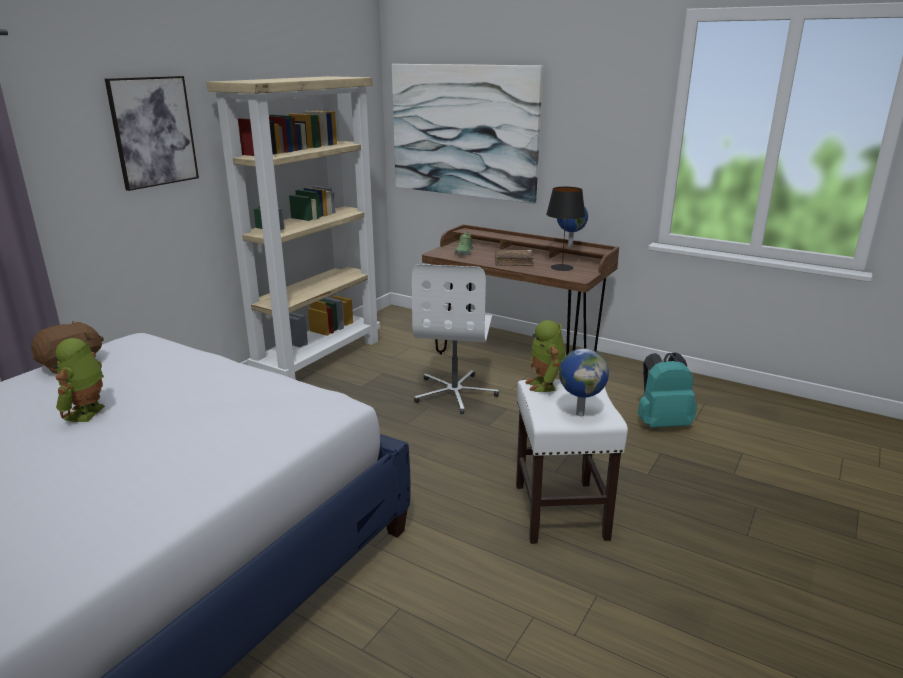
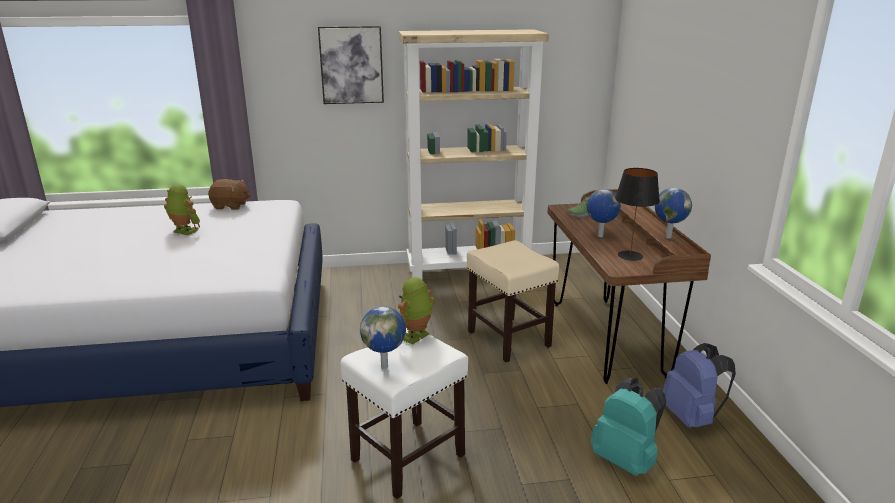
camera: 50 degrees right, 0 degrees up
toy robot [52,338,105,422] -> toy robot turned 60 degrees clockwise [164,184,200,235]
picture [392,64,543,204] -> none
white office chair [412,264,499,414] -> beige stool [467,240,559,362]
brown book [494,250,534,266] -> globe [586,189,621,237]
none -> blue backpack [663,343,736,428]

